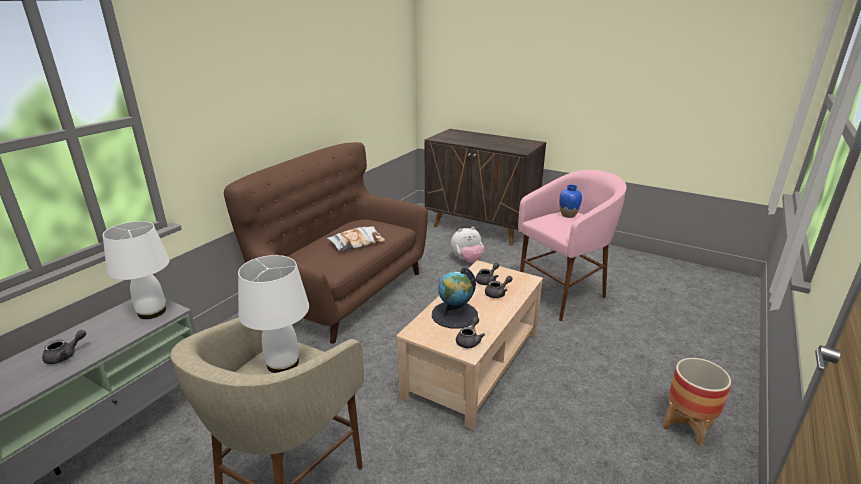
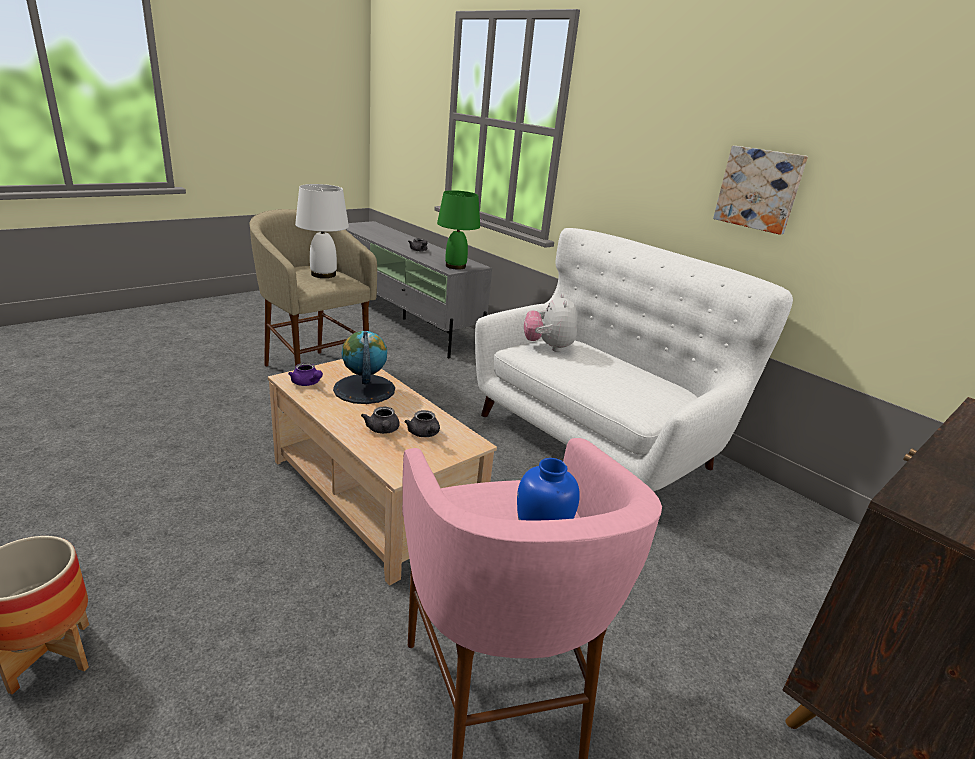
camera: 105 degrees right, 0 degrees up
white table lamp [103,221,170,319] -> green table lamp [437,190,480,270]
brown sofa [224,142,428,344] -> white sofa [475,228,793,491]
pillow [327,226,386,252] -> none
plush toy [451,227,484,263] -> plush toy moved to [524,293,577,352]
grey teapot [456,316,485,348] -> purple teapot [288,363,323,386]
none -> picture [713,146,808,235]

